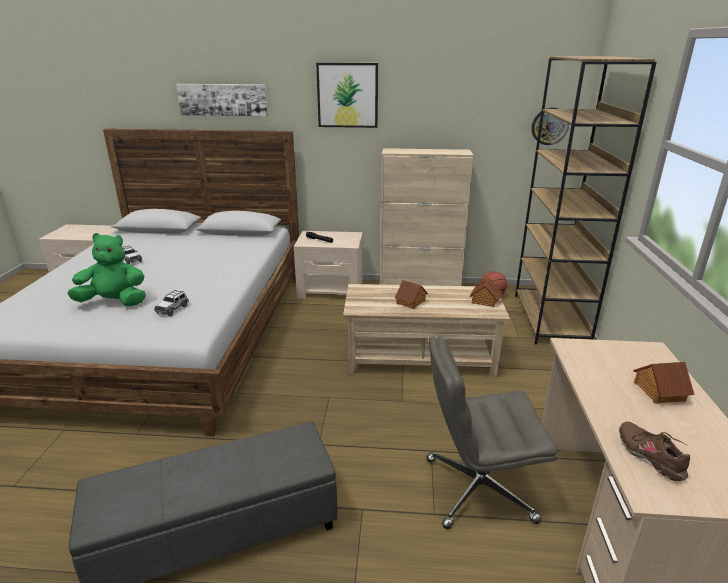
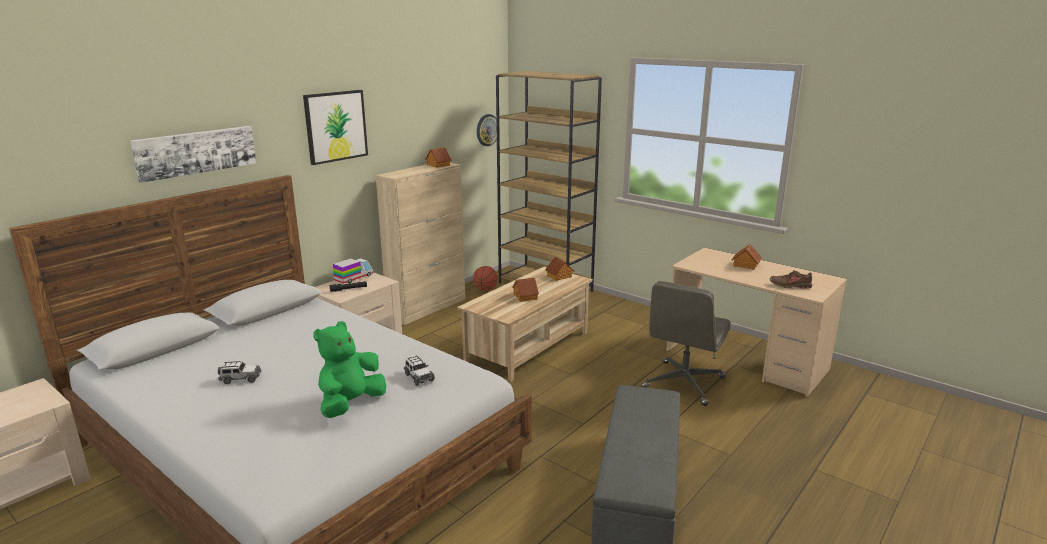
camera: 55 degrees left, 5 degrees down
none -> toy truck [333,258,373,284]
none -> toy house [425,147,452,168]

